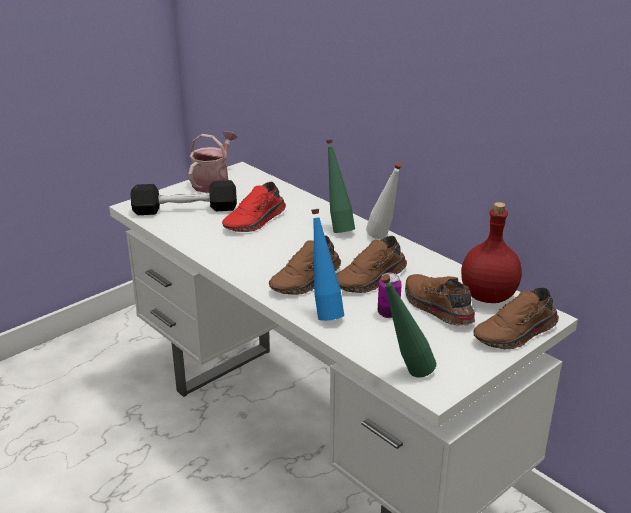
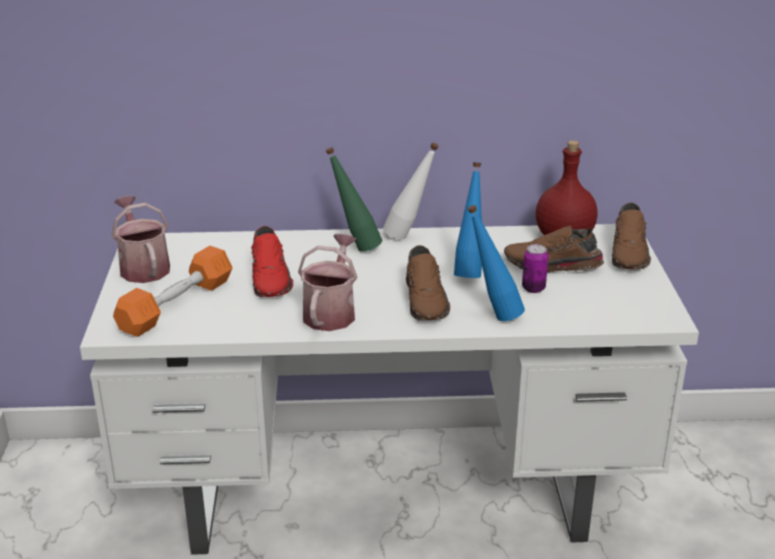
camera: 50 degrees left, 0 degrees up
black dumbbell [130,180,237,215] -> orange dumbbell [113,246,233,337]
brown shoe [336,236,407,293] -> blue bottle [454,162,482,278]
green bottle [381,274,437,377] -> none
none -> watering can [298,234,357,331]

